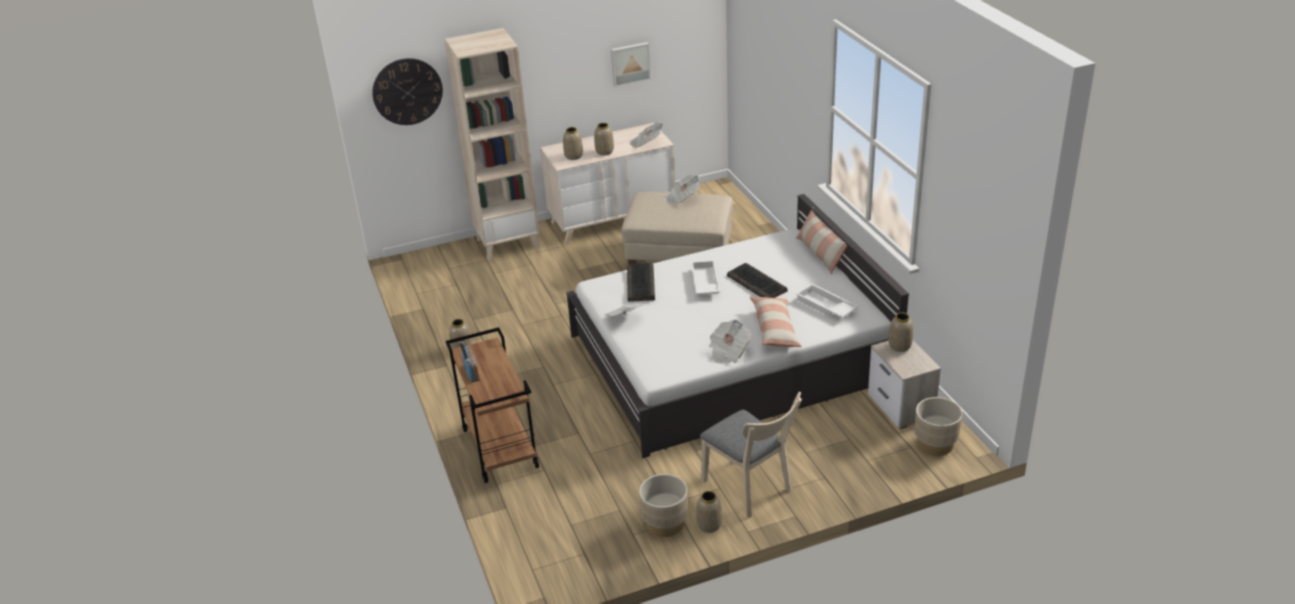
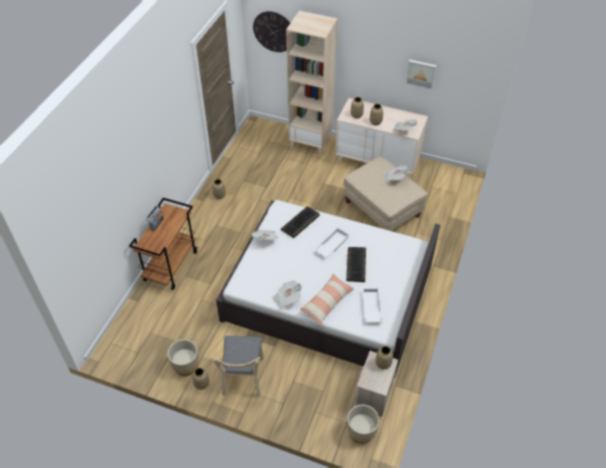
camera: 40 degrees right, 15 degrees up
pillow [796,207,848,274] -> none

